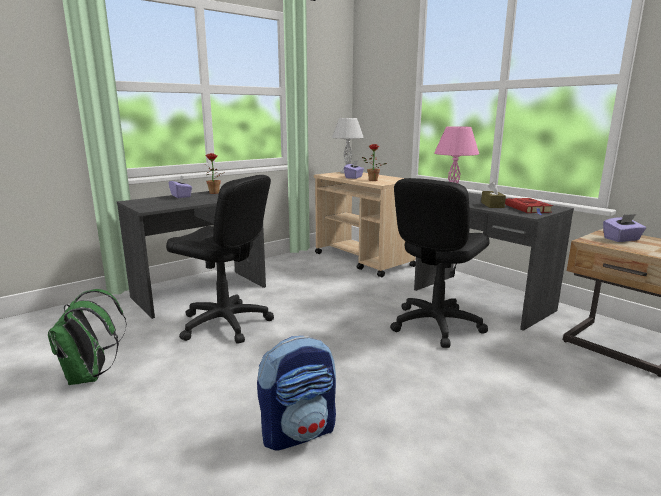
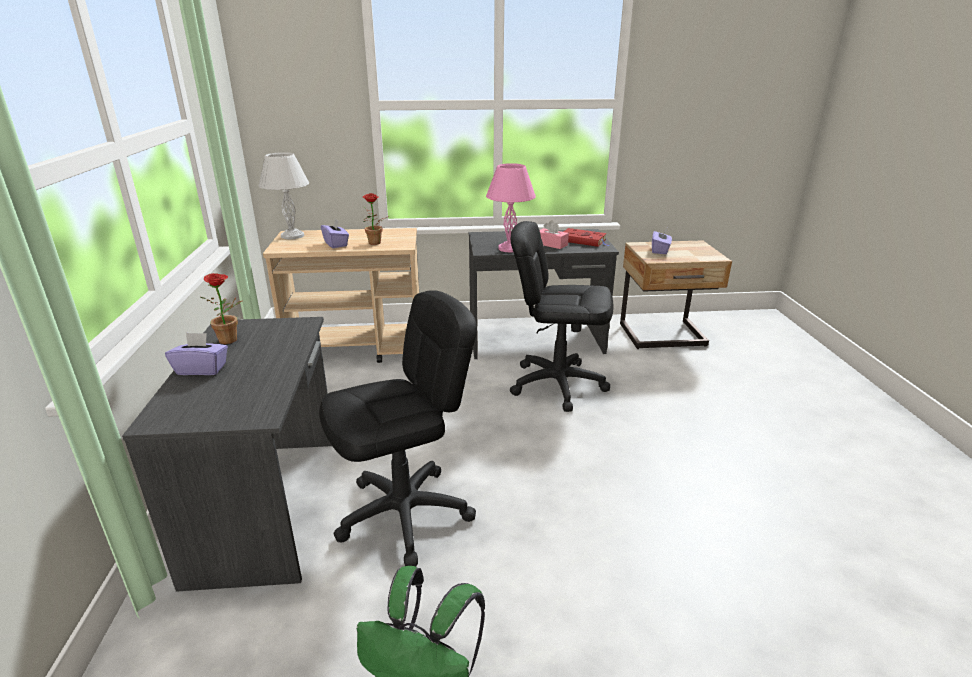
camera: 55 degrees left, 10 degrees up
backpack [257,336,336,451] -> none
black office chair [390,178,490,348] -> black office chair turned 120 degrees clockwise [510,221,614,412]
brown tissue box [481,182,506,208] -> pink tissue box [540,220,569,249]

